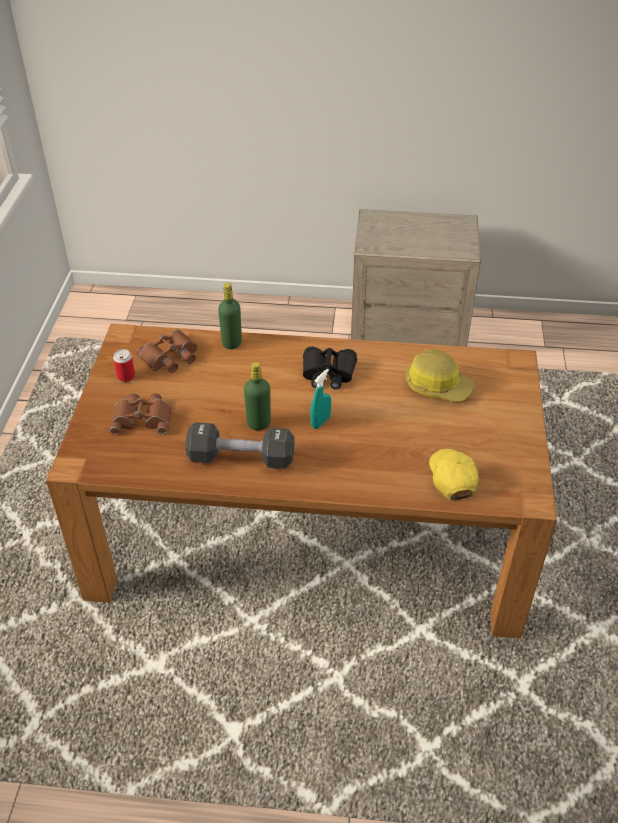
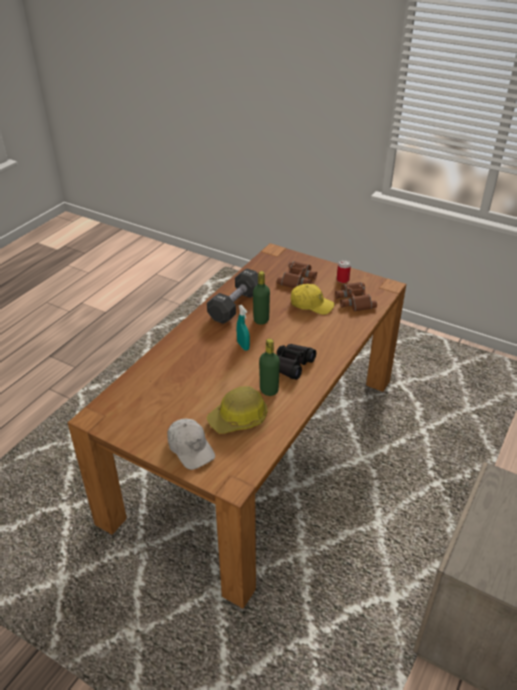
camera: 115 degrees right, 5 degrees down
green bottle [218,283,242,349] -> green bottle moved to [259,339,280,396]
yellow cap [429,449,479,500] -> yellow cap moved to [291,284,335,315]
none -> white cap [167,419,215,470]

